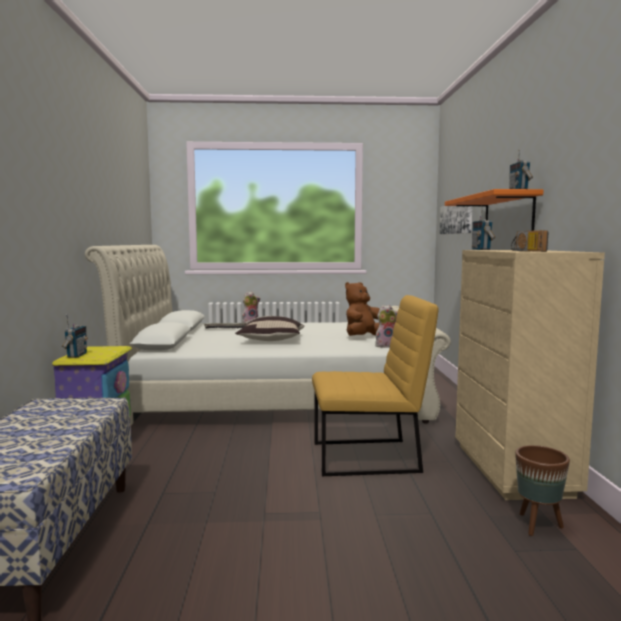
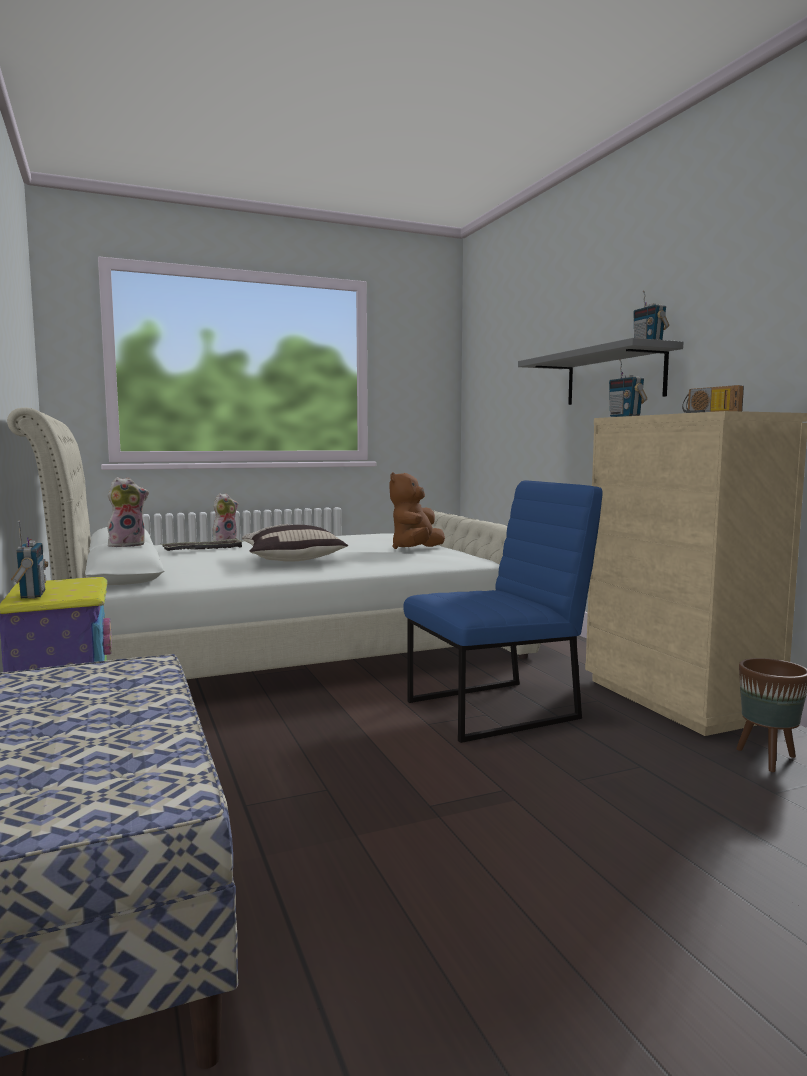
camera: 20 degrees left, 0 degrees up
yellow chair [312,295,438,476] -> blue chair [403,481,603,743]
plush toy [375,305,397,348] -> plush toy moved to [107,477,149,548]
picture [440,206,473,234] -> none
orange shelf [445,189,544,231] -> grey shelf [518,338,683,405]

